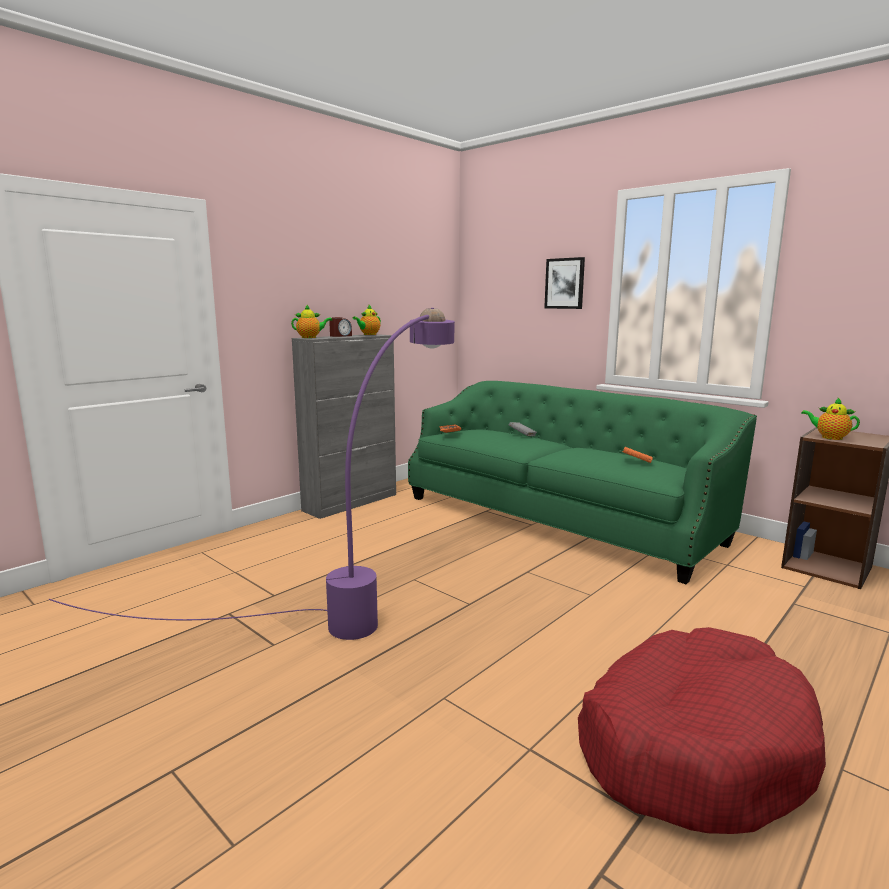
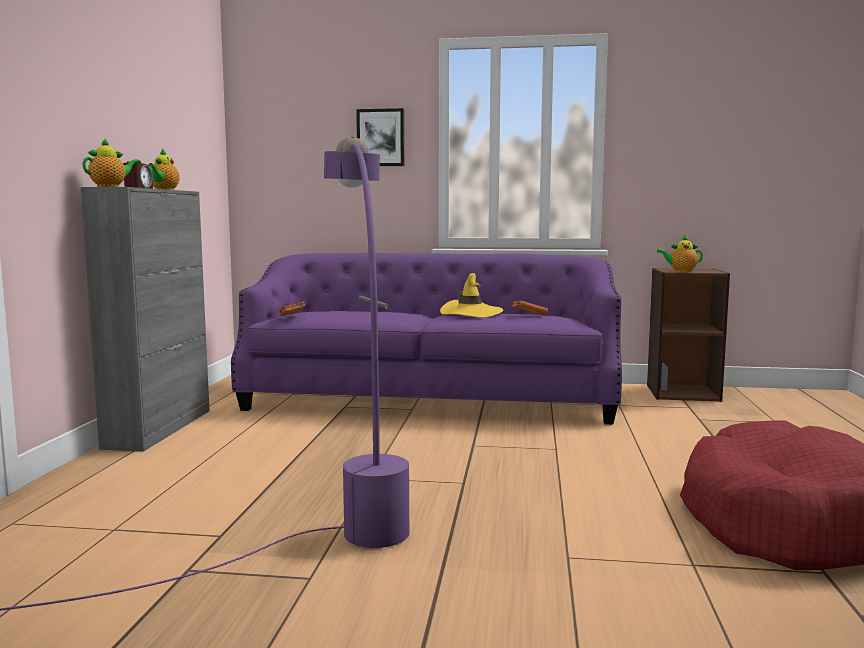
camera: 35 degrees left, 5 degrees down
green sofa [408,381,757,584] -> purple sofa [231,253,622,424]
none -> yellow hat [440,273,503,318]

